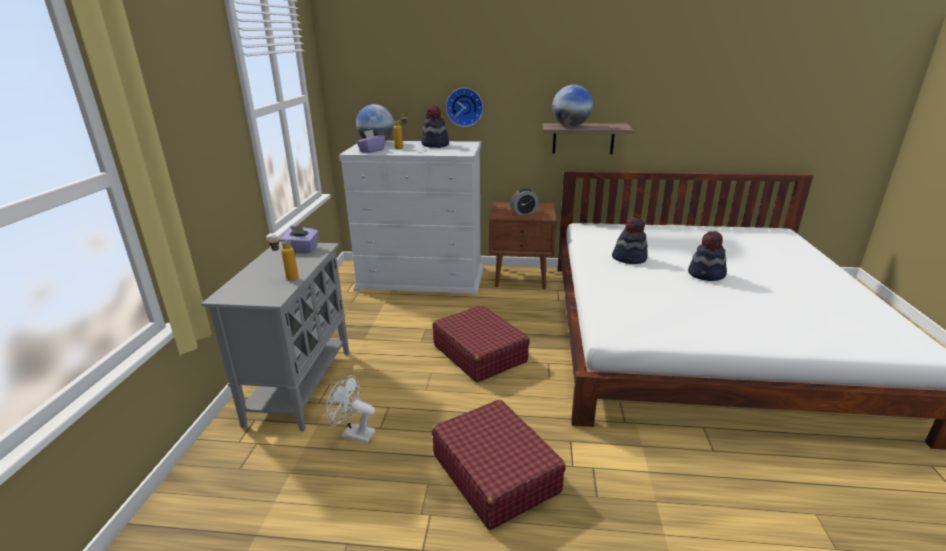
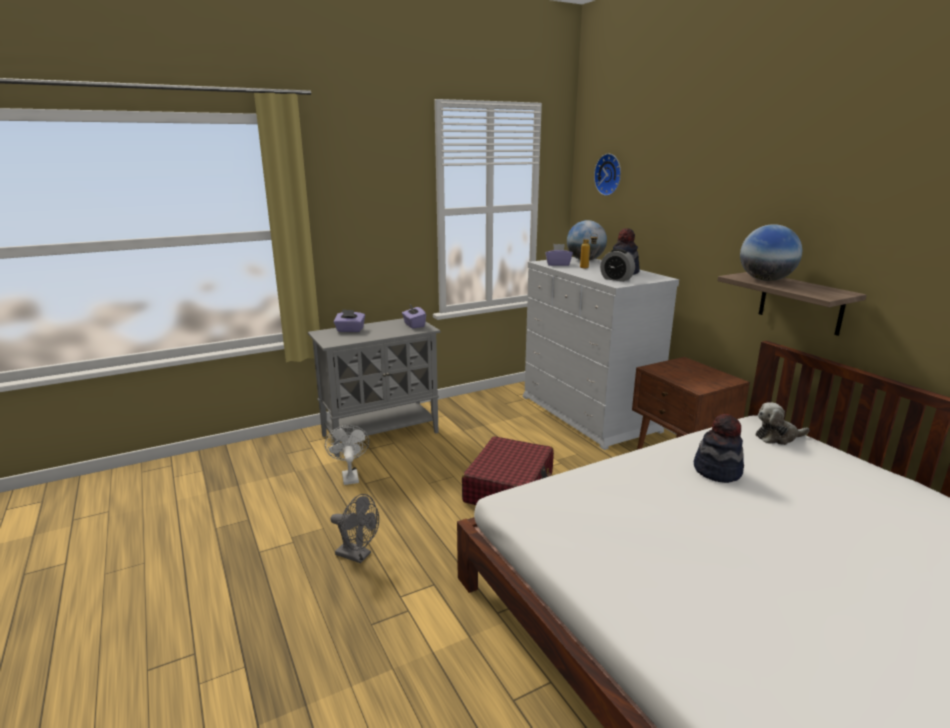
camera: 55 degrees right, 5 degrees down
bottle [268,235,299,281] -> none
red suitcase [432,399,566,530] -> grey fan [330,494,379,563]
wall clock [446,88,483,127] -> wall clock moved to [594,154,621,196]
alarm clock [511,188,539,215] -> alarm clock moved to [600,249,635,282]
hat [688,231,727,281] -> none
none -> purple tissue box [334,310,365,332]
none -> plush toy [756,402,809,445]

